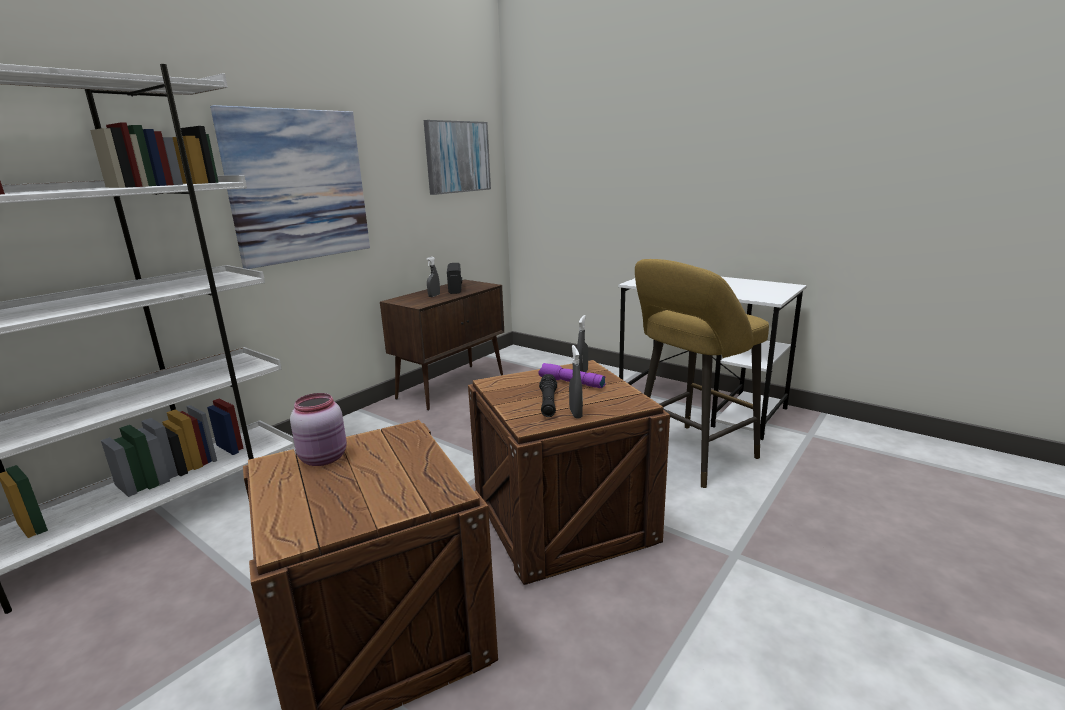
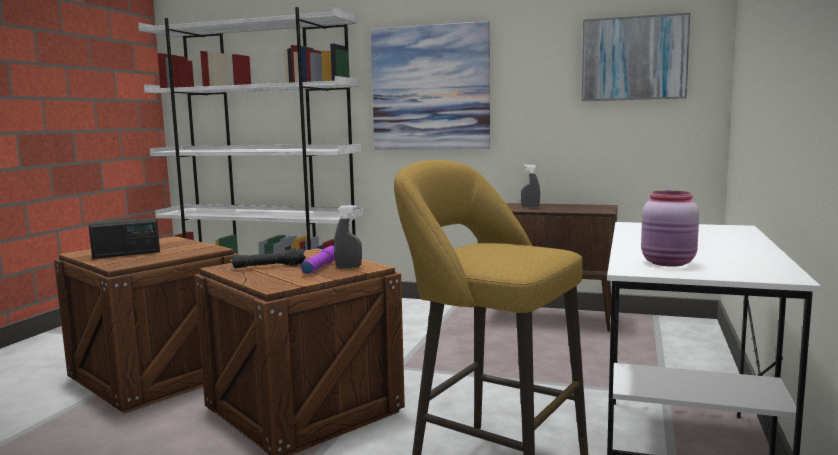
camera: 70 degrees right, 10 degrees down
pink jar [290,393,347,466] -> pink jar moved to [641,191,699,267]
radio [447,263,462,294] -> radio moved to [89,218,160,259]
grey spray bottle [569,345,583,419] -> none

